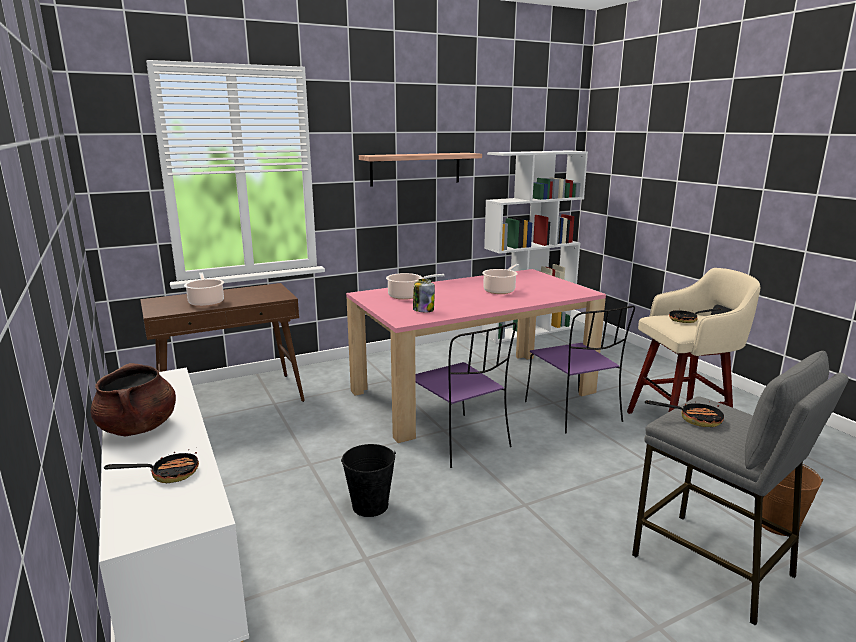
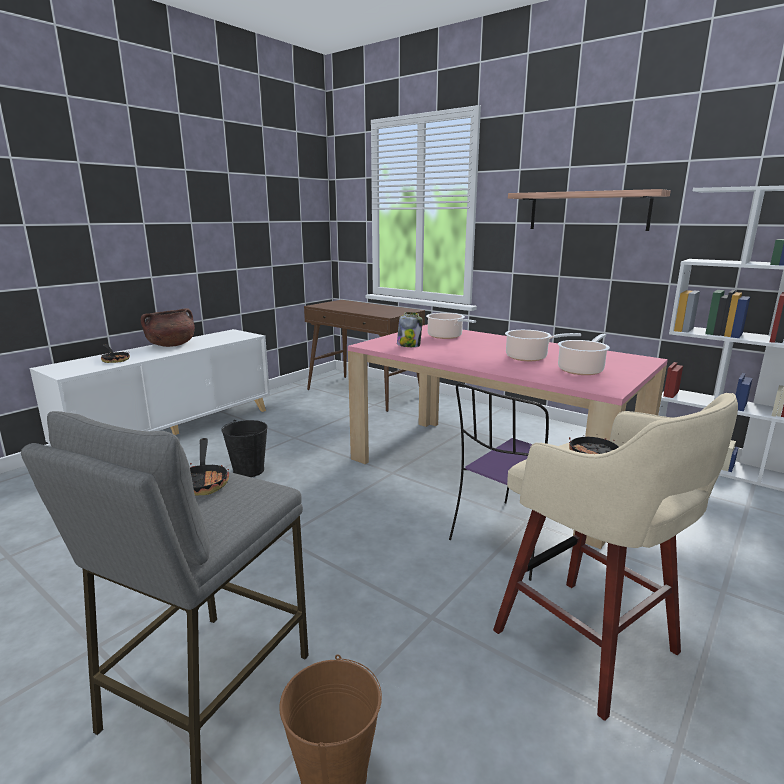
camera: 65 degrees right, 0 degrees up
cooking pot [184,272,224,307] -> cooking pot moved to [558,334,610,375]
purple chair [415,323,517,468] -> none

